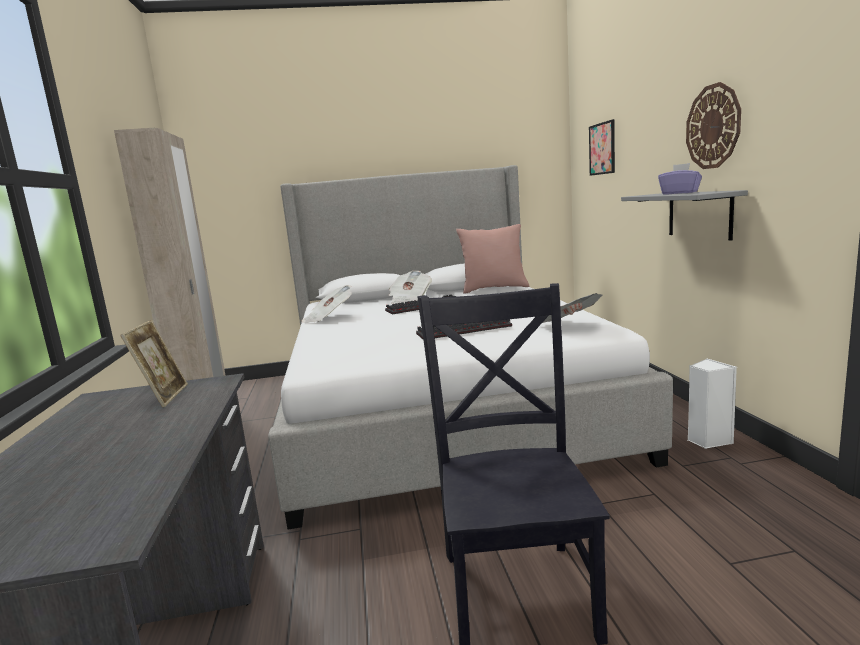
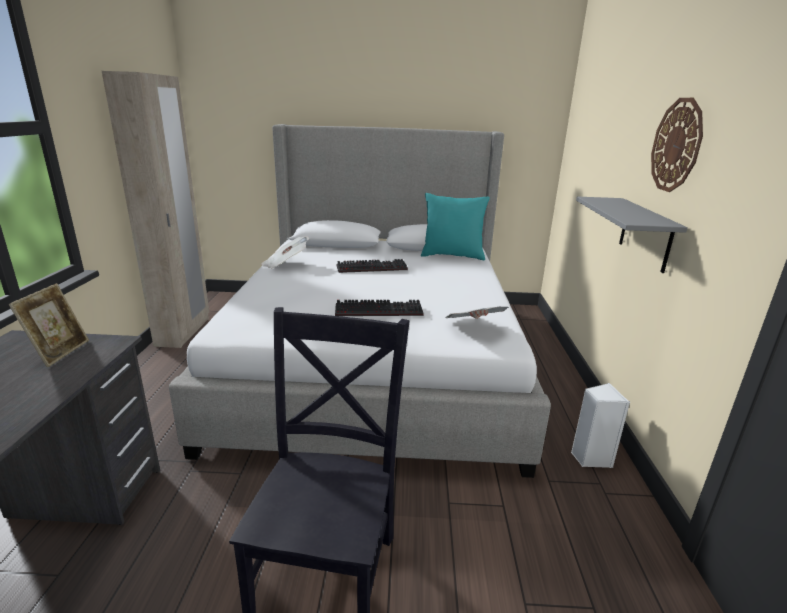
camera: 10 degrees right, 10 degrees up
newspaper [389,271,432,304] -> none
pink pillow [456,224,529,294] -> turquoise pillow [421,193,490,260]
picture [589,119,615,176] -> none
purple tissue box [658,163,702,194] -> none

